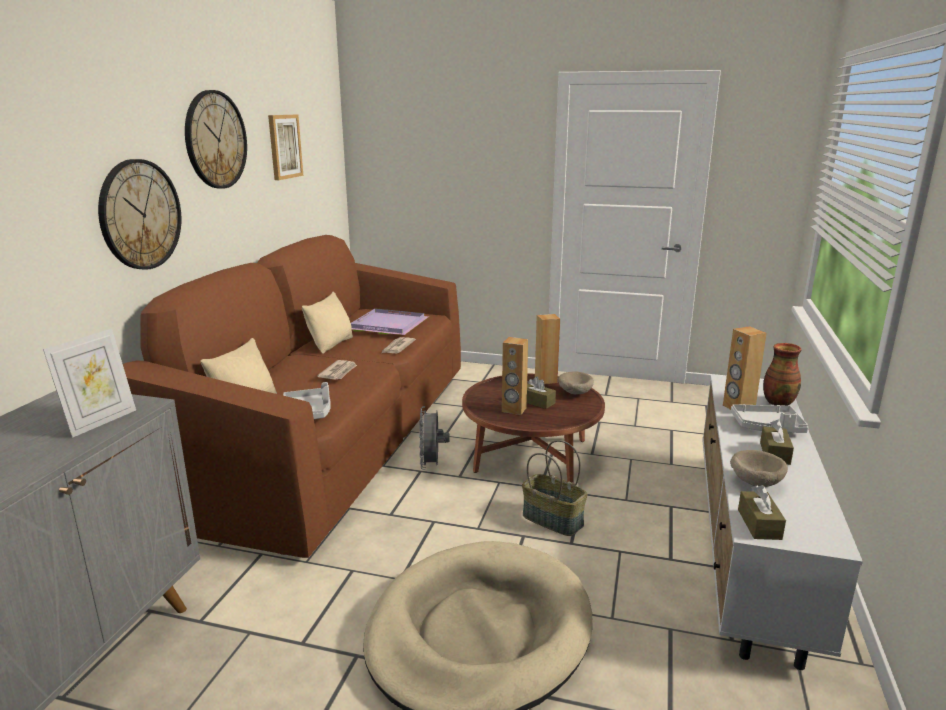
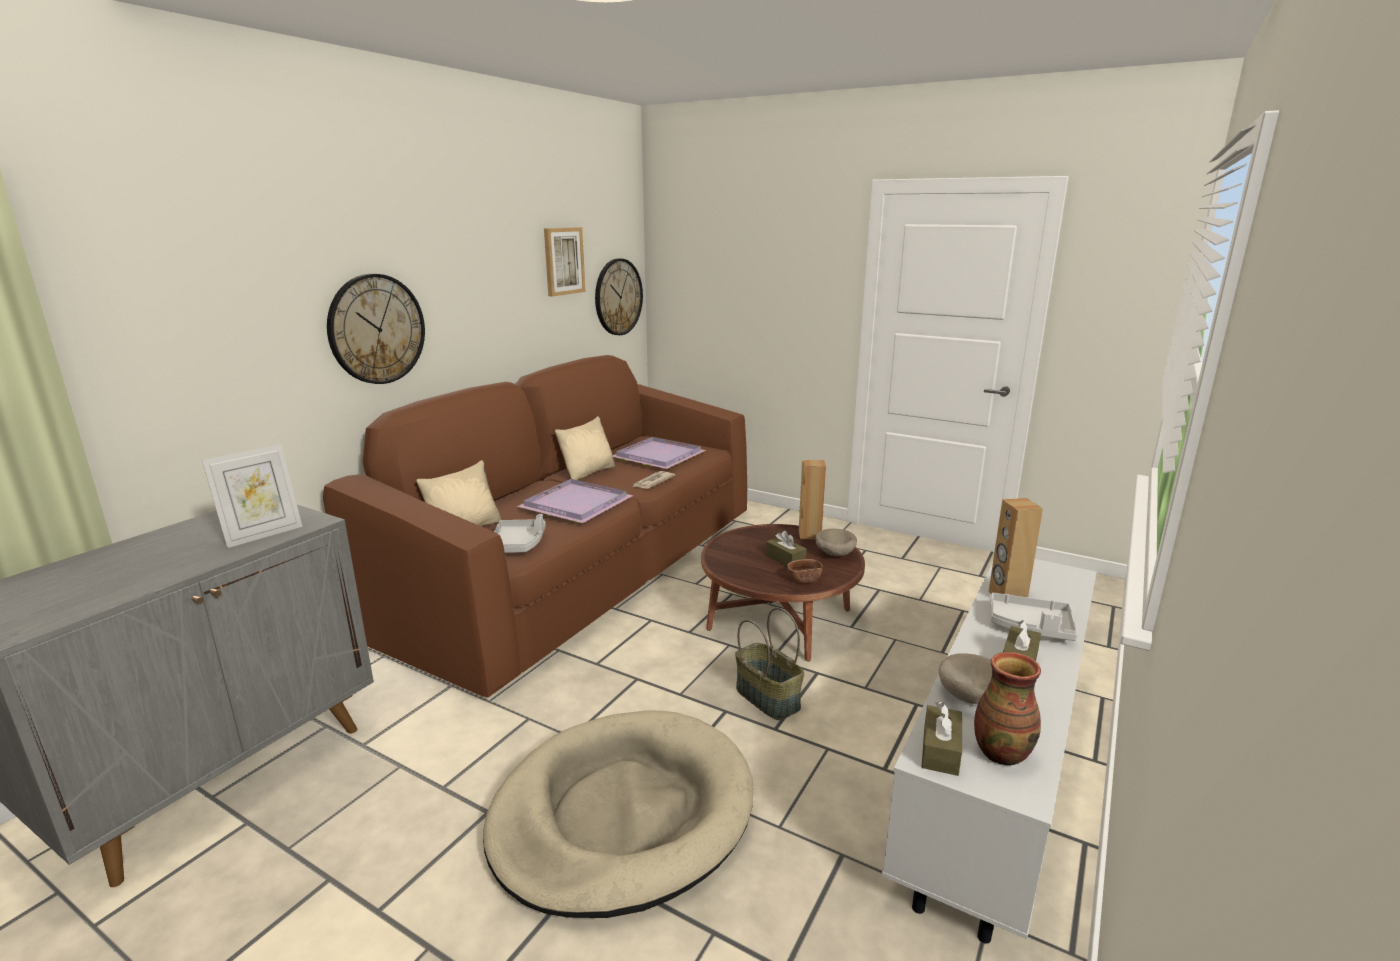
camera: 15 degrees right, 0 degrees up
wall clock [185,90,247,189] -> wall clock moved to [595,259,643,335]
newspaper [317,360,357,380] -> purple tray [517,479,633,523]
grey fan [419,406,450,470] -> none
brown speaker [502,337,528,415] -> none
vase [763,343,802,406] -> vase moved to [974,652,1041,766]
none -> brown bowl [787,559,823,583]

